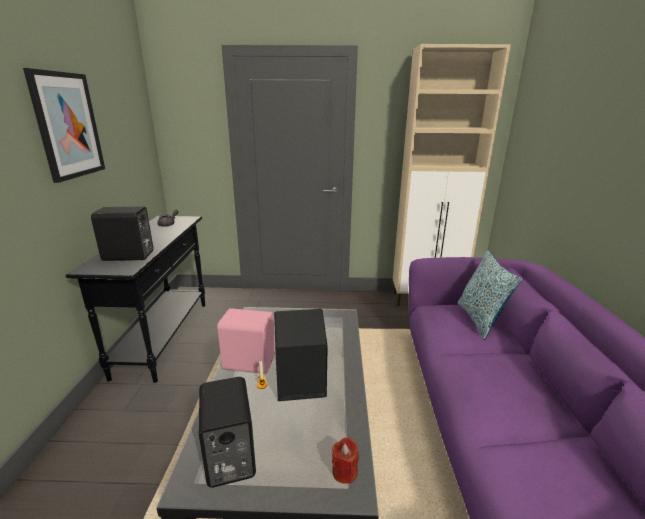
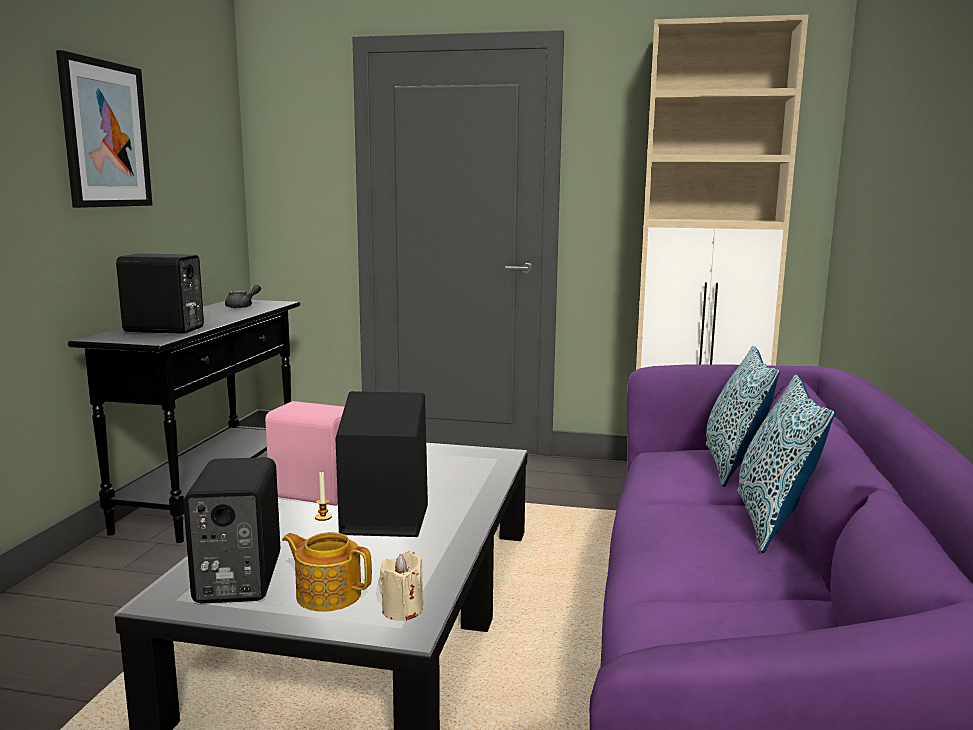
camera: 10 degrees right, 10 degrees down
red candle [332,437,359,484] -> beige candle [379,552,424,621]
none -> teapot [282,532,372,612]
none -> pillow [737,375,835,553]

